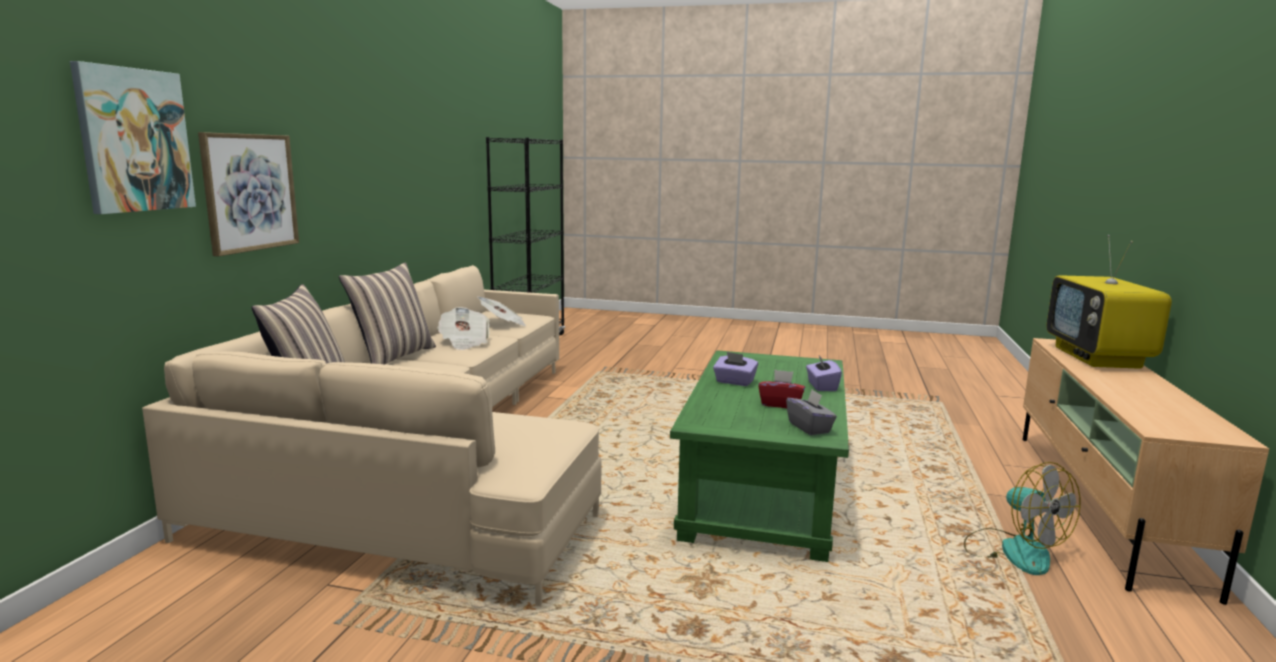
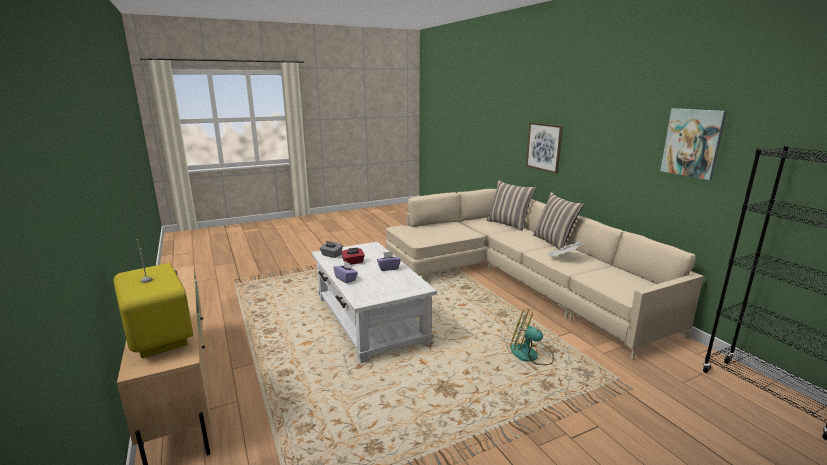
camera: 140 degrees right, 5 degrees up
picture [70,61,196,214] -> picture moved to [660,108,727,180]
newspaper [477,296,526,326] -> none
green coffee table [670,350,849,562] -> white coffee table [311,242,437,363]
fan [964,462,1081,575] -> fan moved to [510,309,554,365]

